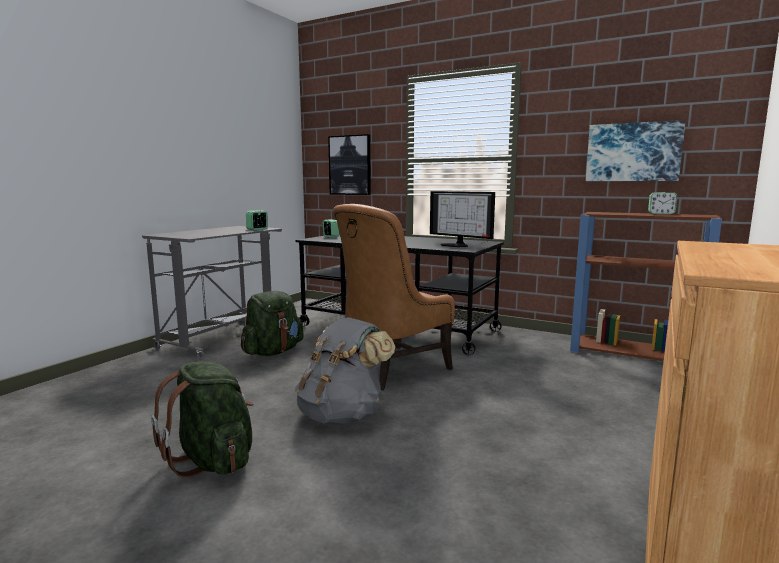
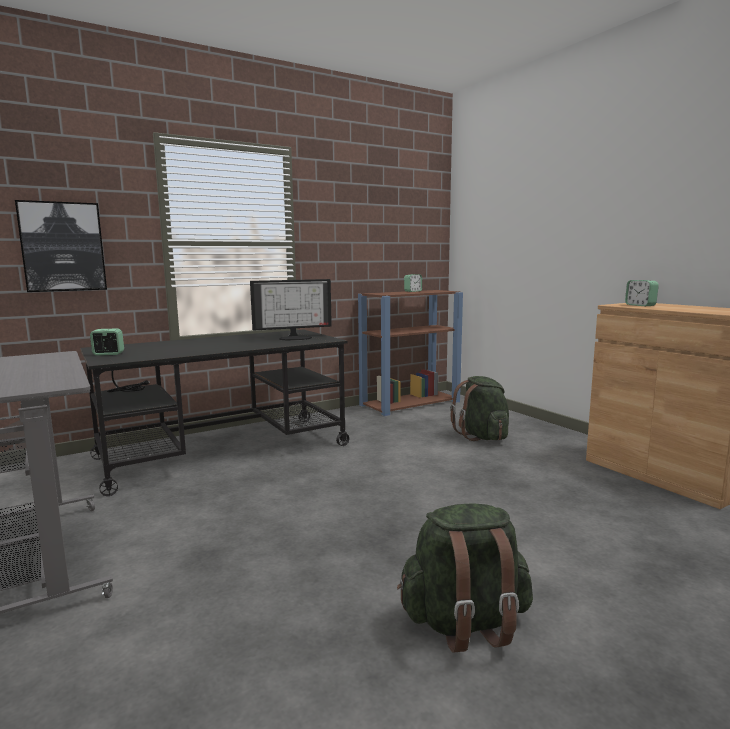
camera: 60 degrees left, 0 degrees up
green backpack [241,291,304,356] -> green backpack moved to [450,376,509,441]
alarm clock [246,210,268,230] -> alarm clock moved to [625,280,659,306]
grey backpack [295,317,395,425] -> none
brown chair [333,204,455,390] -> none
picture [586,120,686,181] -> none

